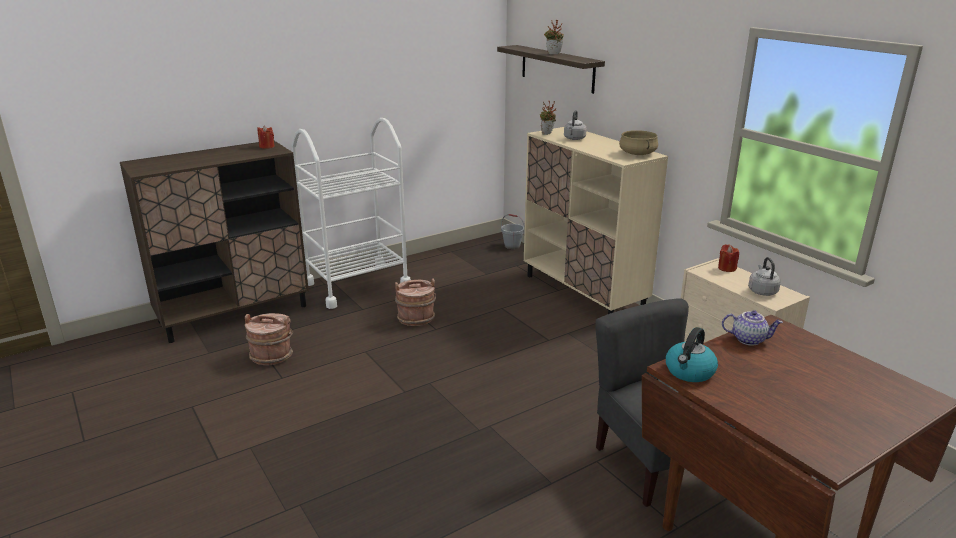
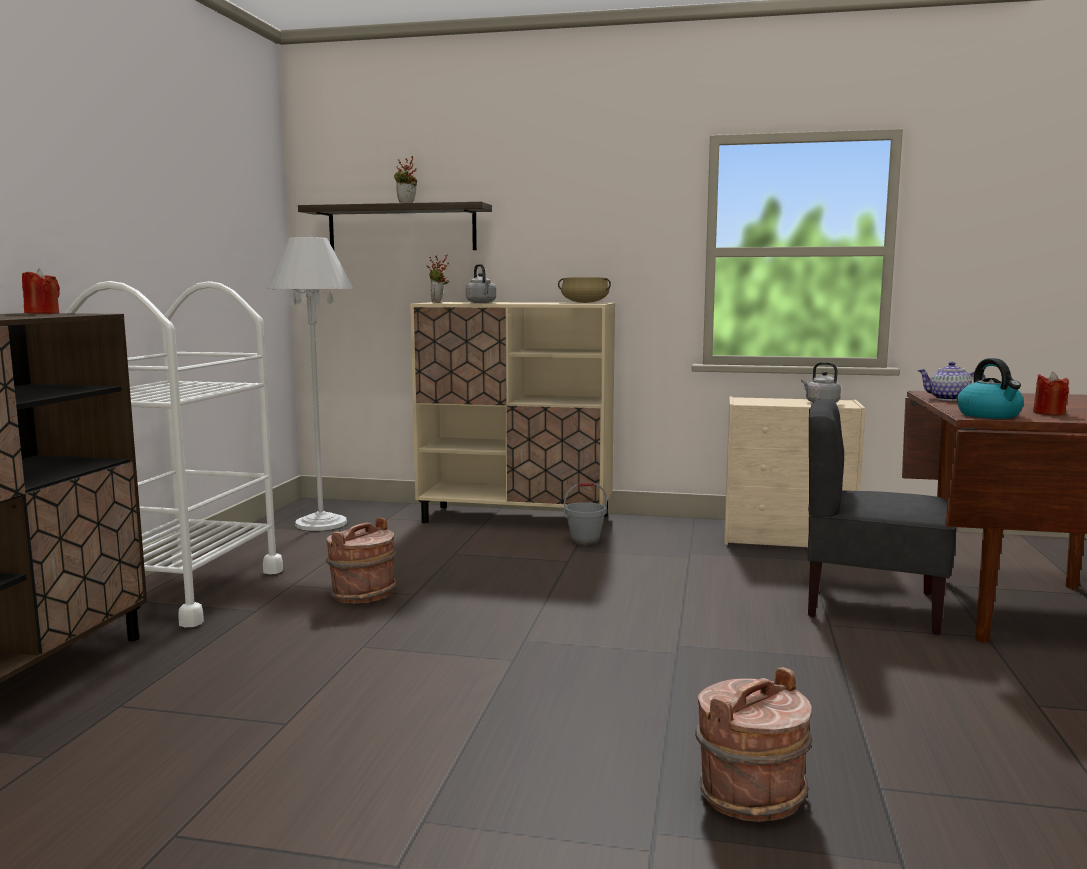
camera: 45 degrees left, 15 degrees down
brown bucket [245,313,293,365] -> brown bucket moved to [695,667,812,821]
grey bucket [501,214,525,249] -> grey bucket moved to [564,482,607,545]
red candle [718,244,739,272] -> red candle moved to [1033,372,1069,416]
teapot [722,310,783,346] -> teapot turned 120 degrees counterclockwise [917,362,986,401]
none -> white floor lamp [267,237,354,531]

